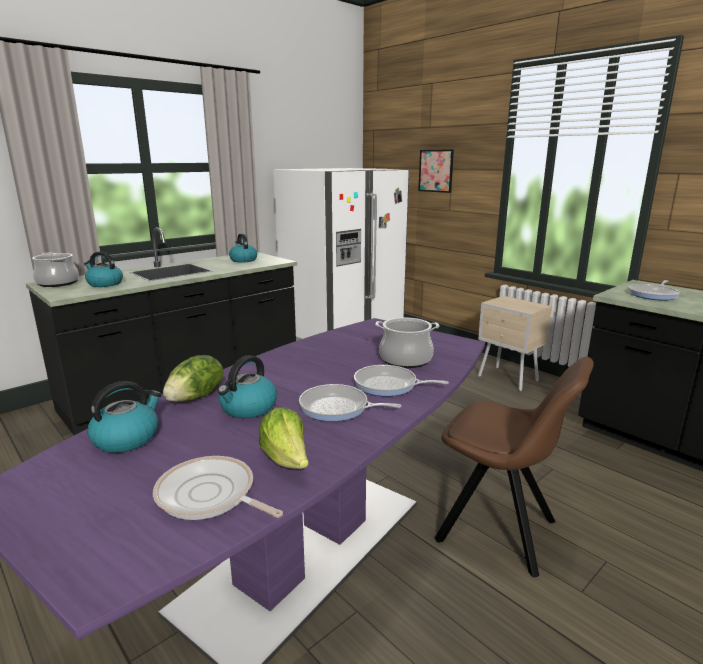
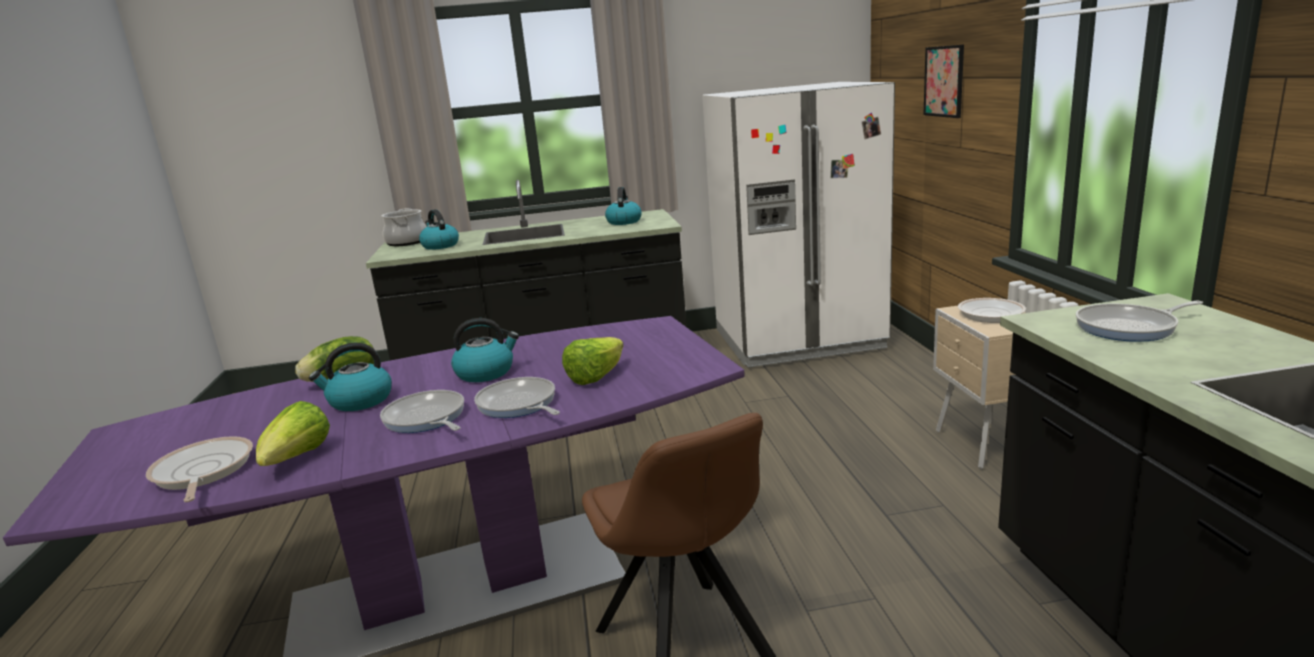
camera: 35 degrees right, 0 degrees up
kettle [88,381,162,453] -> kettle moved to [451,318,519,382]
cooking pot [375,318,439,368] -> lettuce [562,337,623,385]
none -> frying pan [958,298,1026,323]

